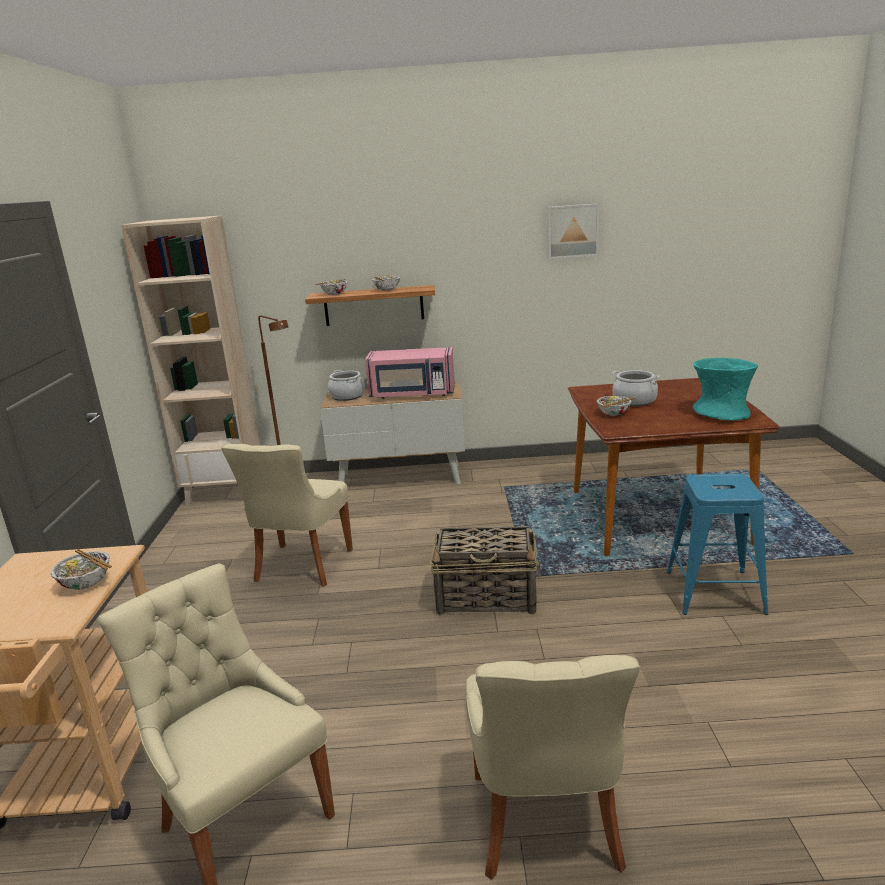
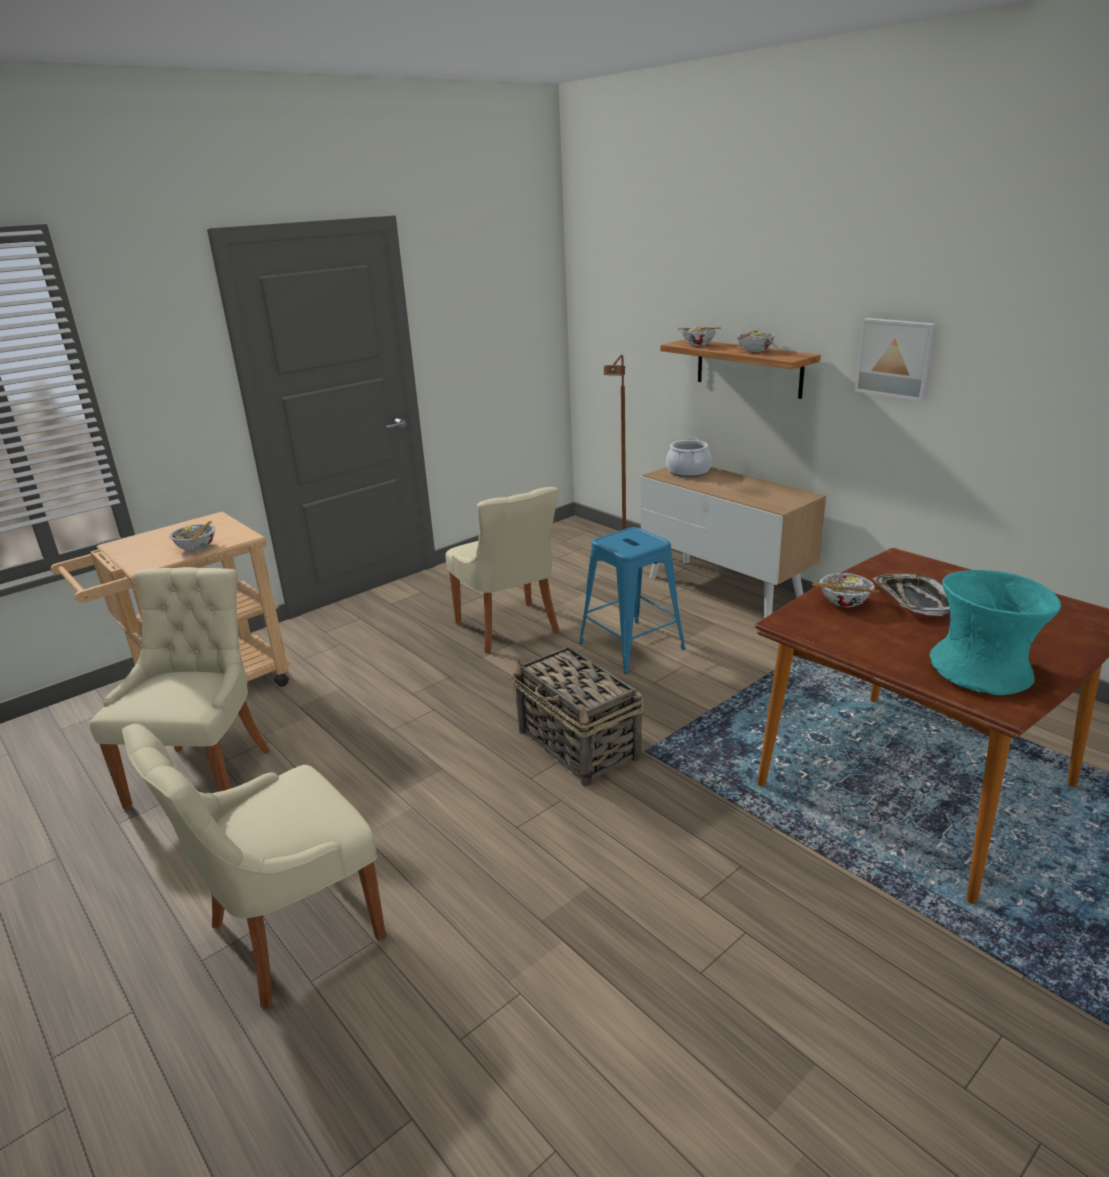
camera: 50 degrees right, 5 degrees up
beige bookcase [121,215,260,506] -> none
beige chair [221,444,353,587] -> beige chair turned 90 degrees counterclockwise [445,487,560,653]
pink microwave [365,347,455,399] -> none
picture [547,203,599,259] -> picture moved to [855,318,937,401]
cooking pot [612,370,660,406] -> tray [873,574,950,616]
blue stool [667,474,768,615] -> blue stool moved to [579,527,685,674]

